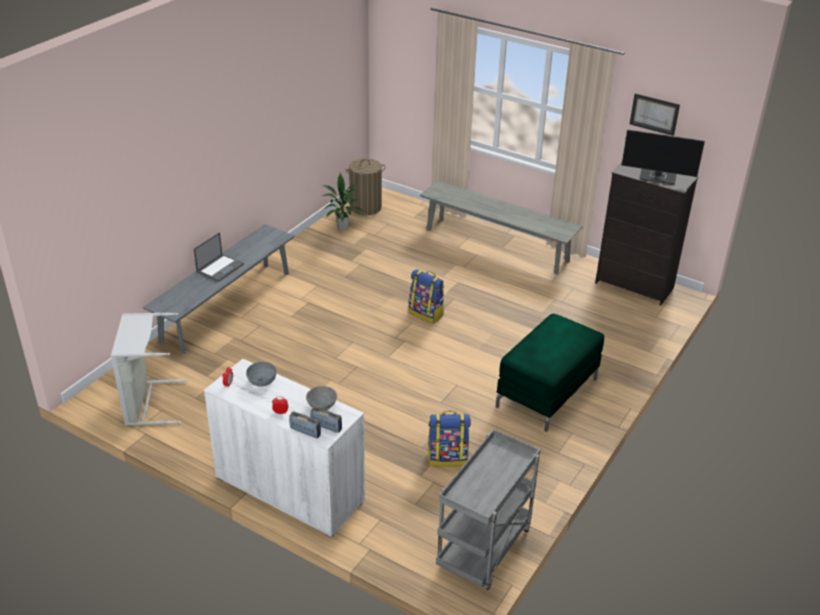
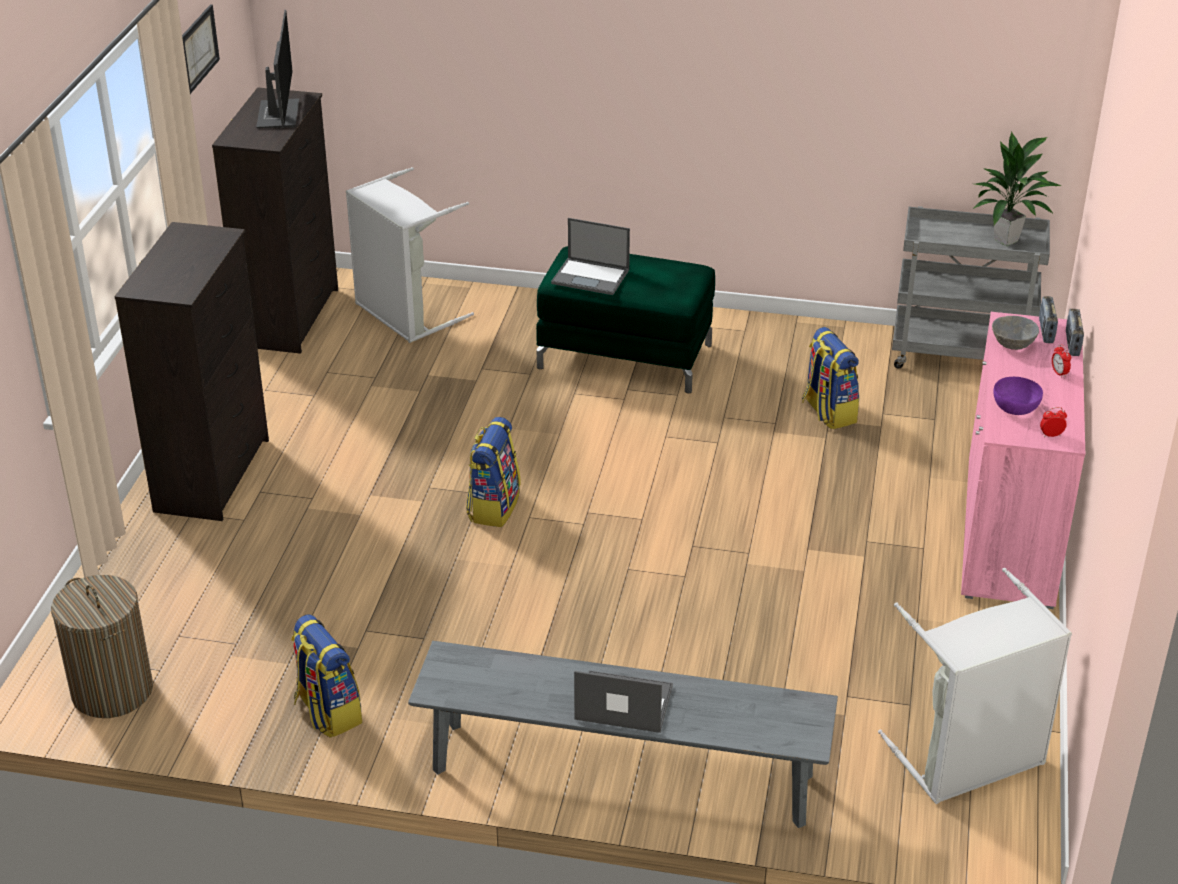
camera: 110 degrees left, 0 degrees up
white cabinet [204,359,365,538] -> pink cabinet [961,312,1085,609]
grey bowl [246,362,276,387] -> purple bowl [993,377,1043,415]
potted plant [321,173,365,230] -> potted plant moved to [973,132,1062,246]
grey bench [420,180,583,275] -> black dresser [114,222,269,521]
none -> backpack [291,615,362,738]
none -> grey laundry basket [346,167,474,343]
none -> laptop [551,218,630,295]

